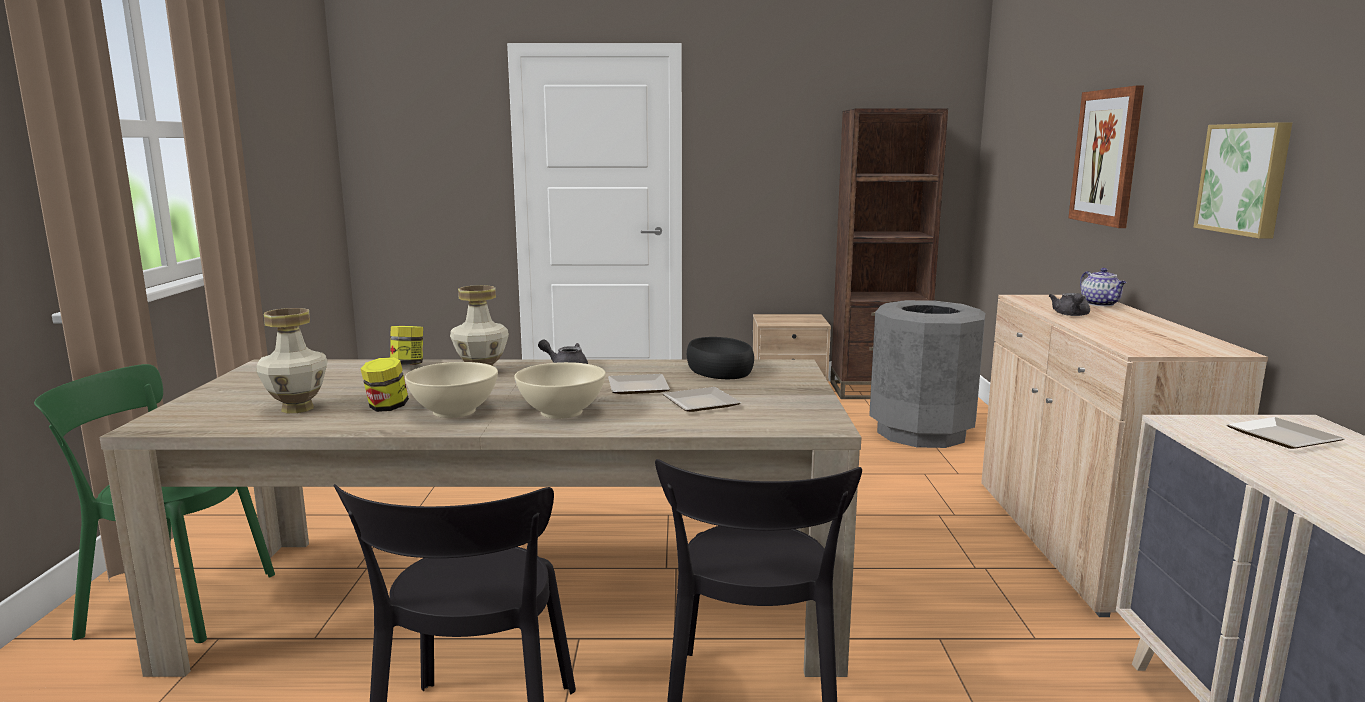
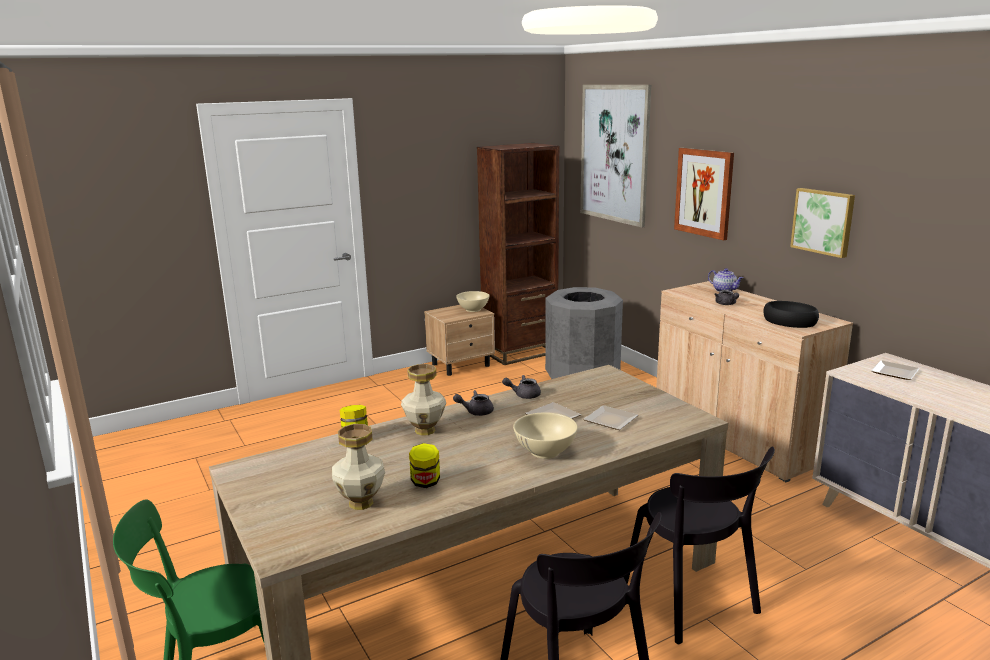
camera: 30 degrees left, 5 degrees up
beige bowl [405,362,498,418] -> beige bowl moved to [456,291,489,312]
black bowl [687,337,754,379] -> black bowl moved to [763,301,819,328]
none -> grey teapot [502,375,541,399]
none -> picture [580,85,651,227]

